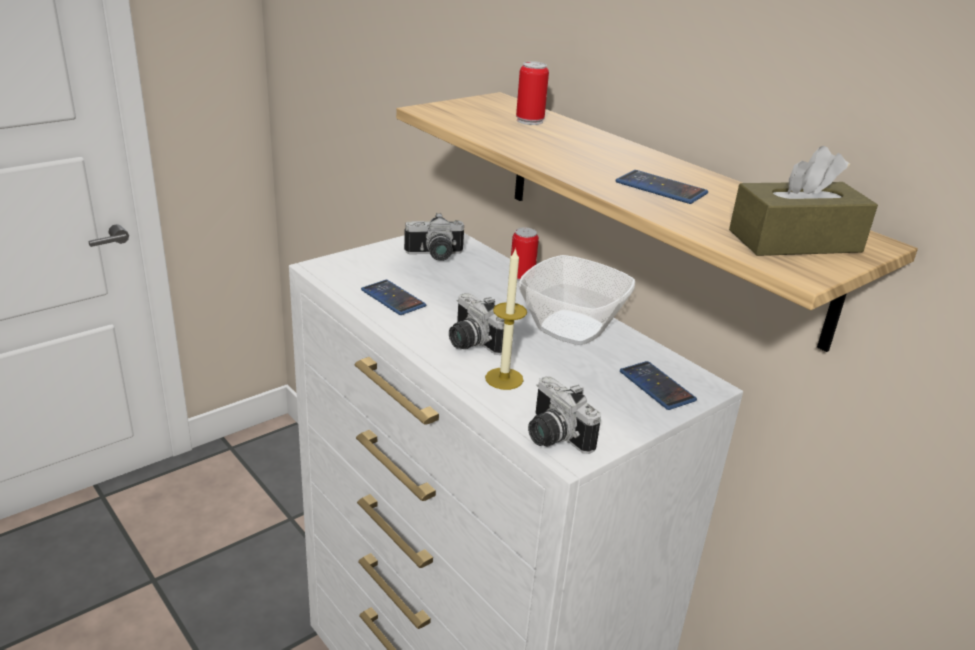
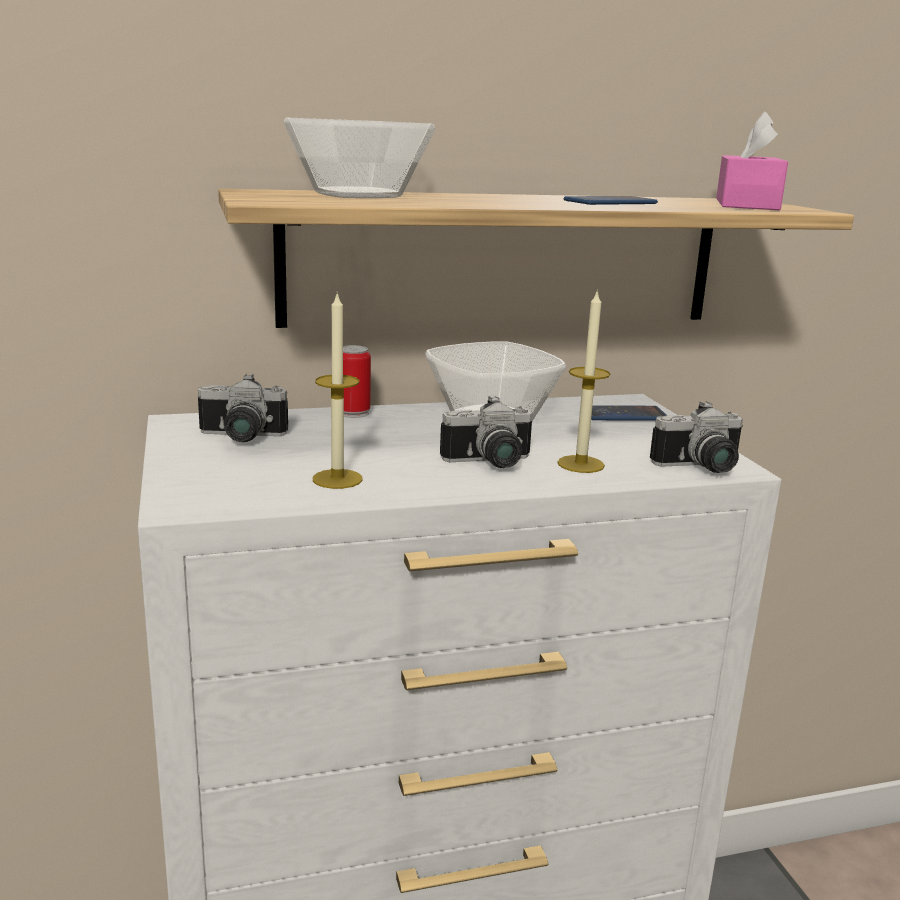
camera: 65 degrees left, 10 degrees down
phone [361,280,426,315] -> candle [313,293,363,489]
camera [404,213,464,261] -> camera turned 75 degrees clockwise [198,374,288,442]
can [516,61,549,125] -> bowl [284,117,435,198]
brown tissue box [729,146,878,256] -> pink tissue box [716,111,788,210]

